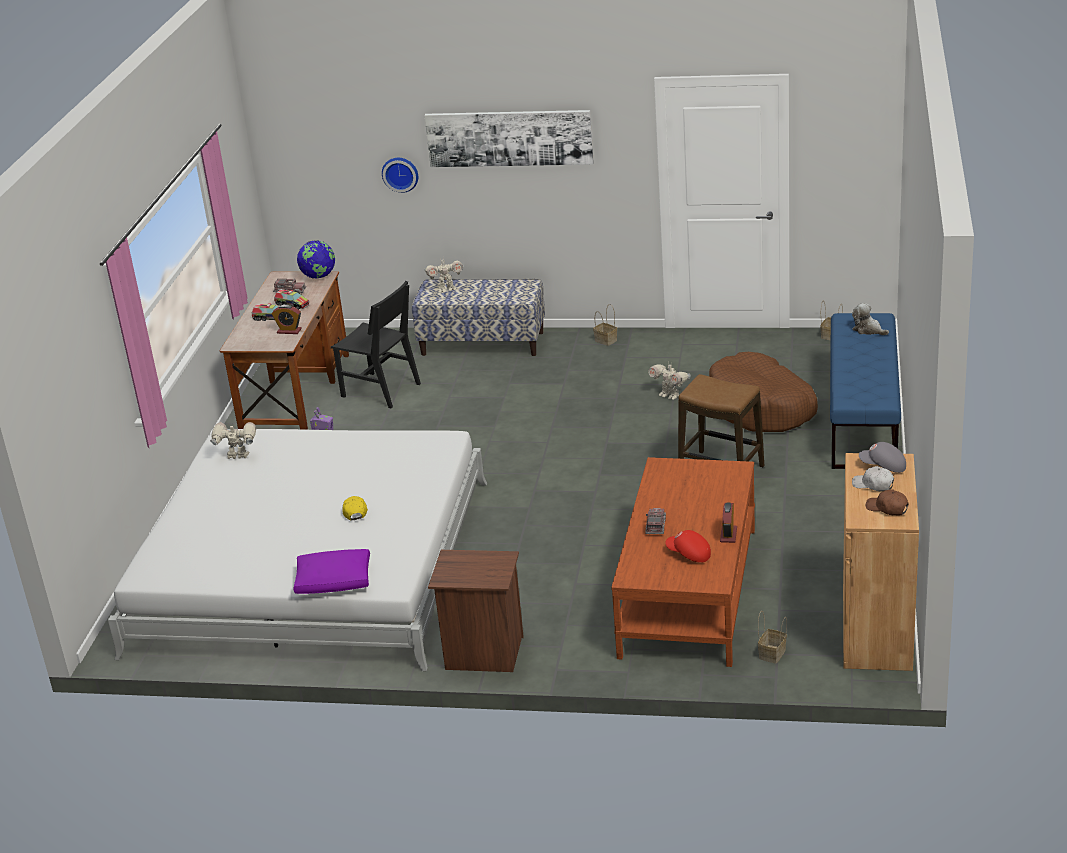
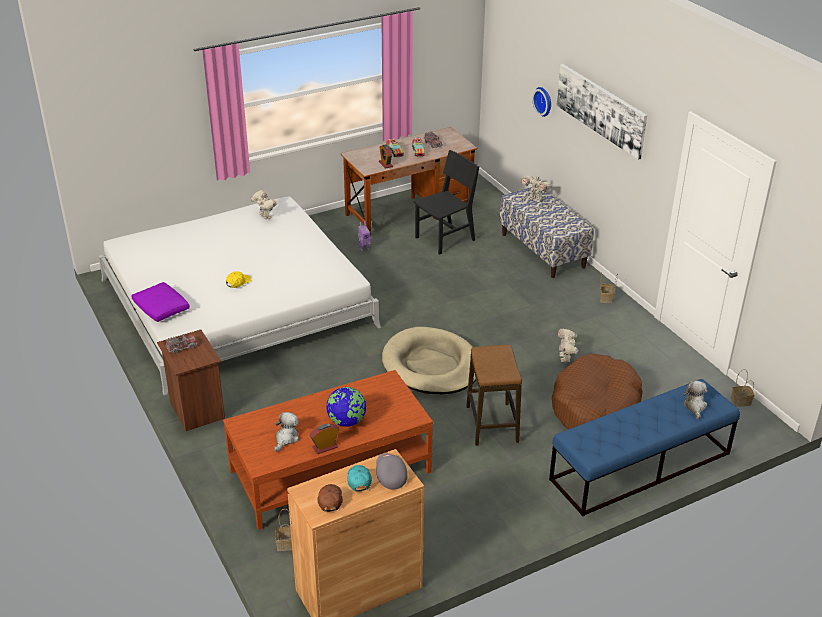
camera: 50 degrees right, 5 degrees up
globe [297,240,335,279] -> globe moved to [326,387,366,427]
black chair [331,281,421,408] -> black chair turned 120 degrees counterclockwise [414,150,479,255]
toy truck [645,508,666,534] -> toy truck moved to [165,334,197,354]
red cap [666,530,711,563] -> plush toy [274,412,299,452]
white cap [852,466,894,491] -> turquoise cap [347,465,372,492]
none -> beige dog bed [382,327,476,394]

